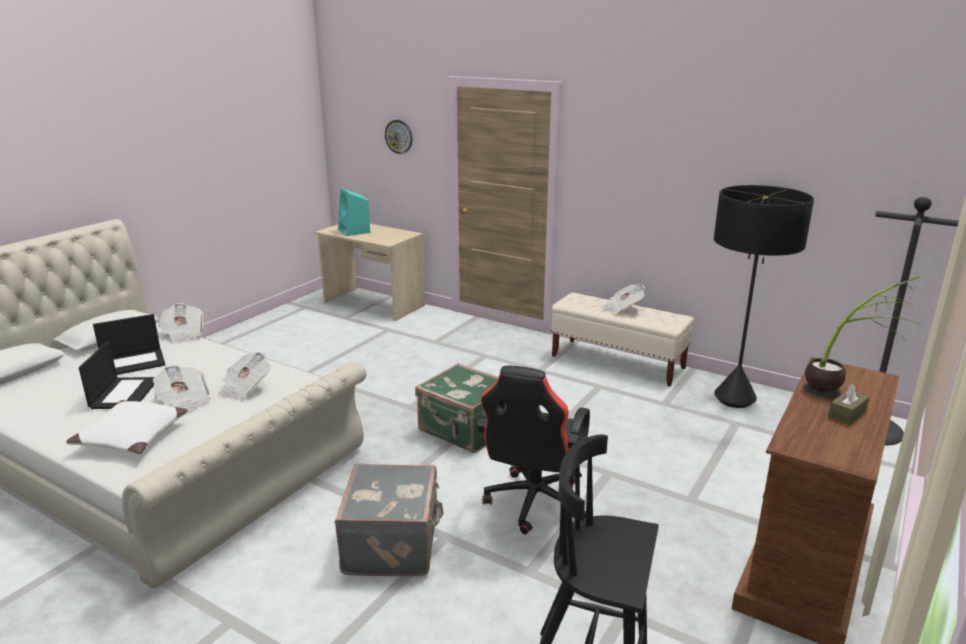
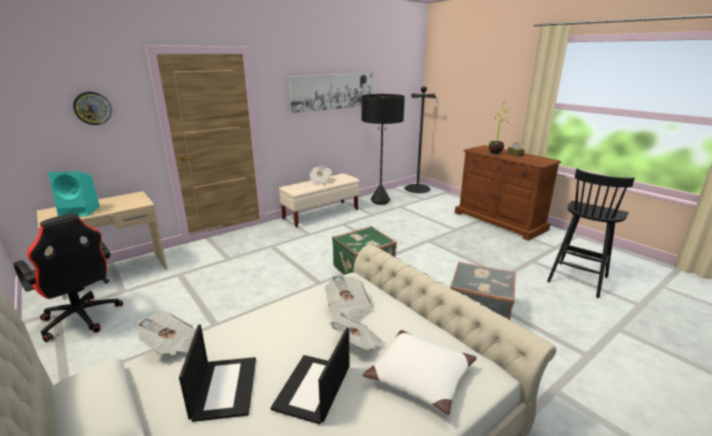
camera: 70 degrees left, 0 degrees up
laptop [79,341,154,409] -> laptop turned 90 degrees counterclockwise [271,327,349,424]
black office chair [477,366,590,535] -> black office chair moved to [13,213,123,342]
none -> picture [289,73,372,113]

